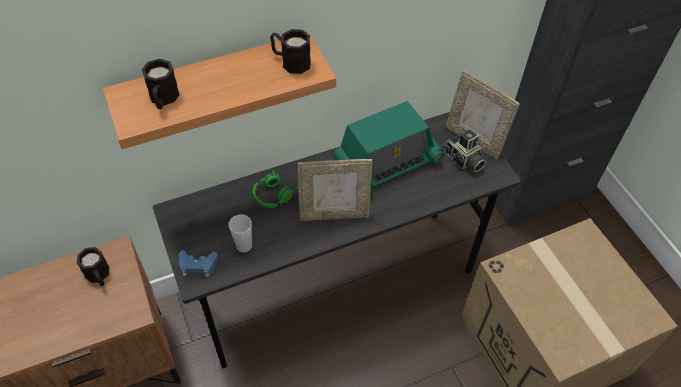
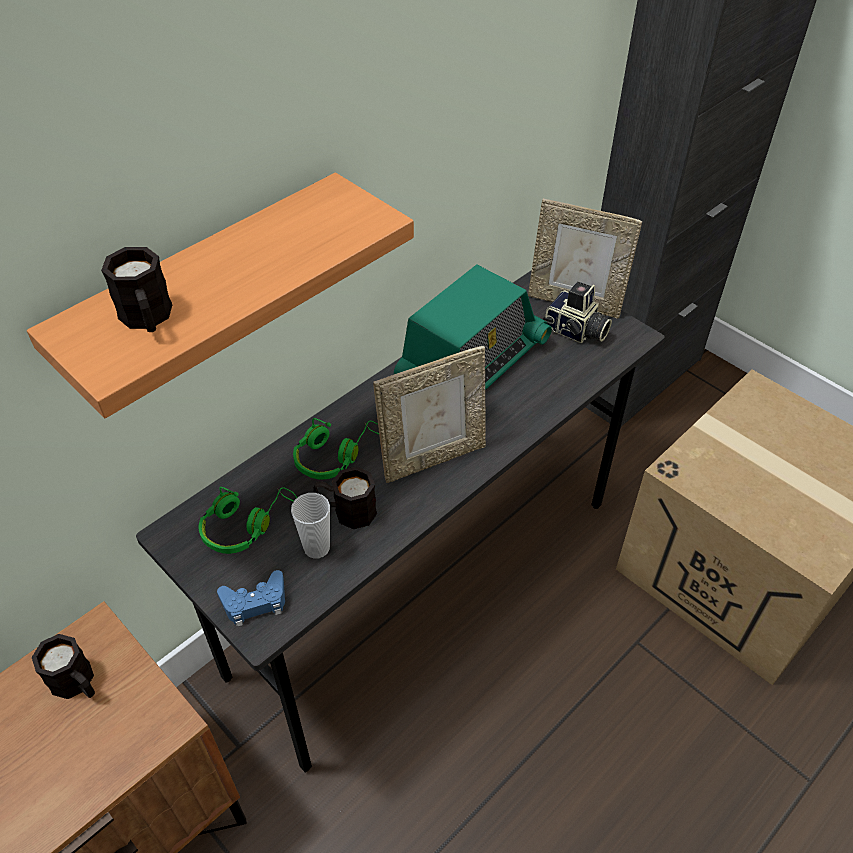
camera: 20 degrees left, 5 degrees down
black mug [270,29,311,74] -> black mug moved to [313,467,377,529]
none -> green headphones [199,487,297,554]

